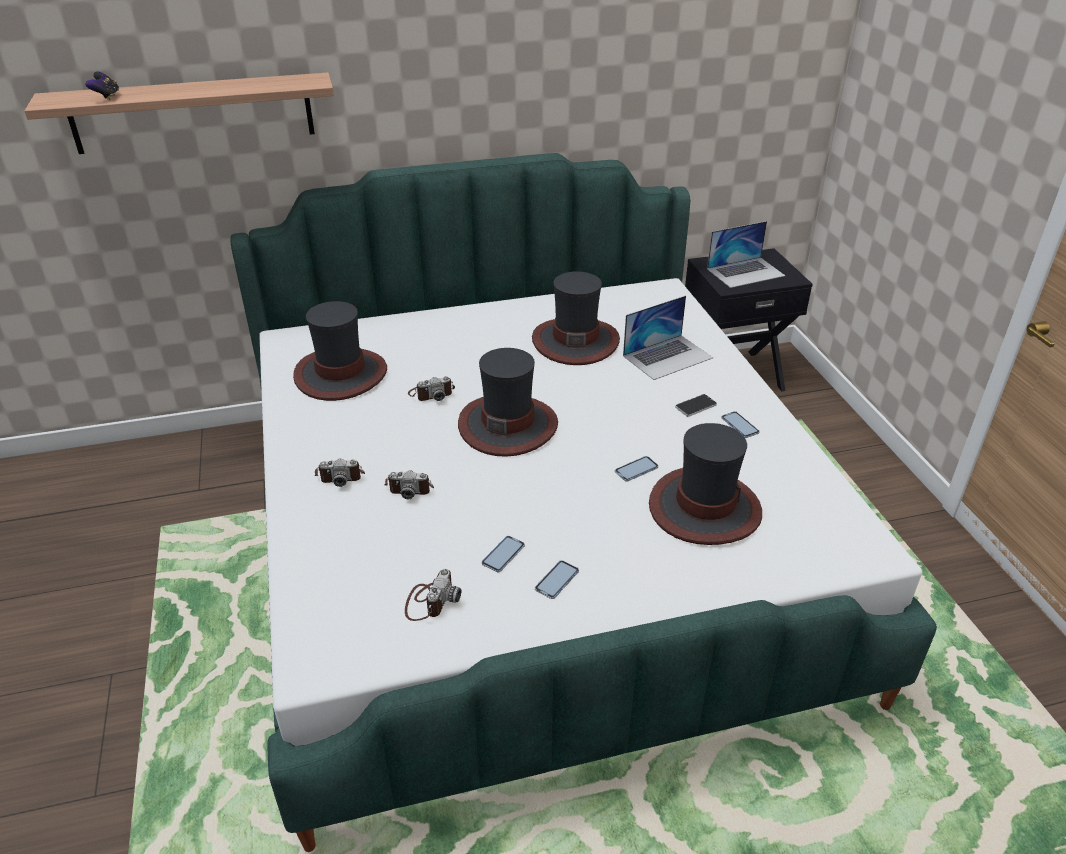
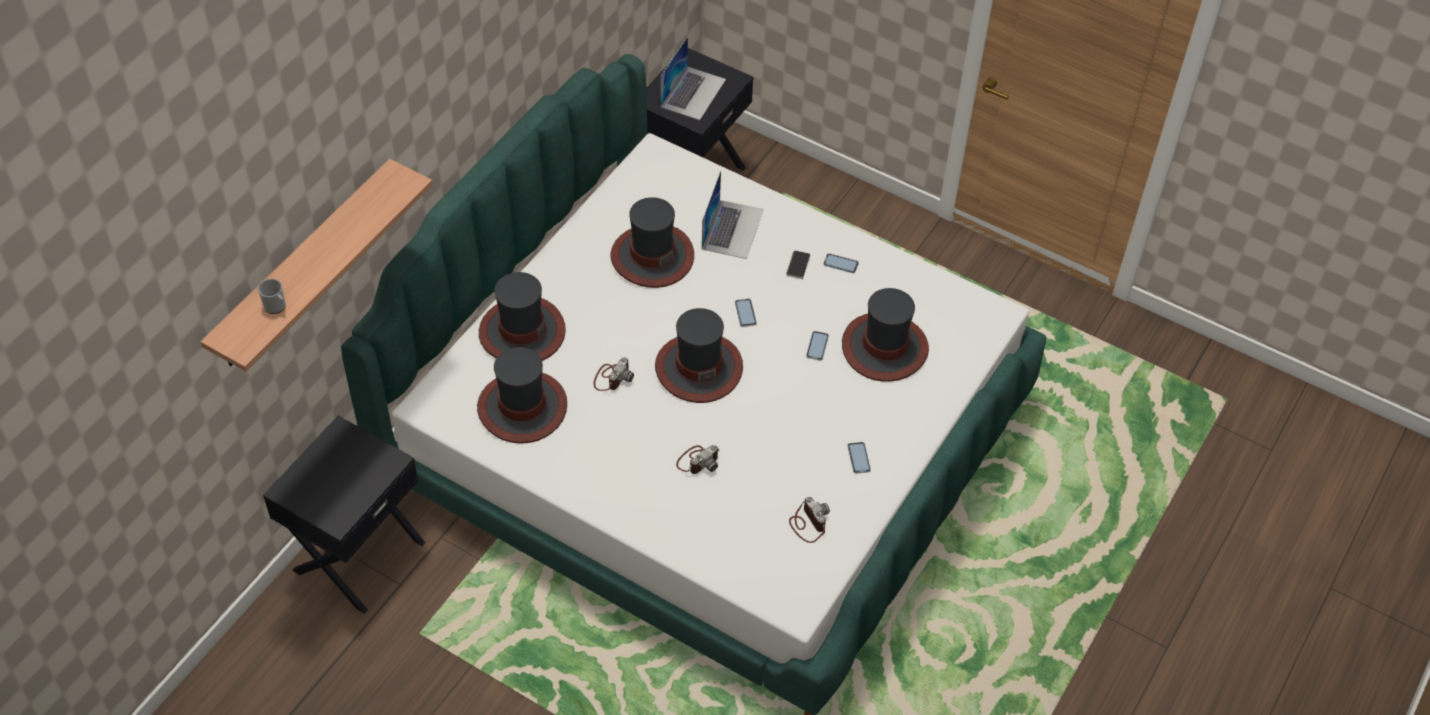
camera: 45 degrees left, 15 degrees up
game controller [85,72,119,100] -> mug [258,279,286,314]
camera [315,458,365,487] -> none
phone [482,536,525,572] -> phone moved to [735,299,757,327]
none -> black nightstand [263,416,426,614]
none -> hat [479,272,566,361]

